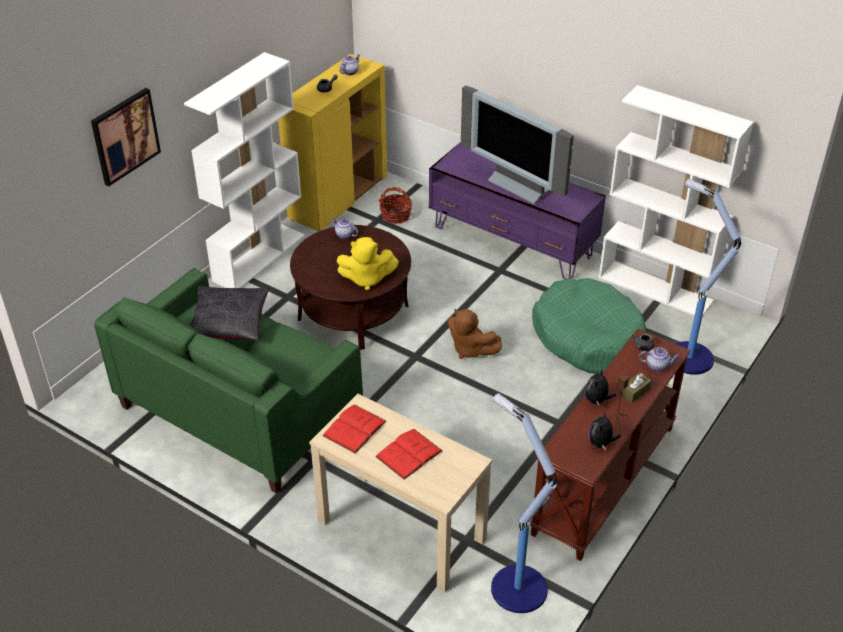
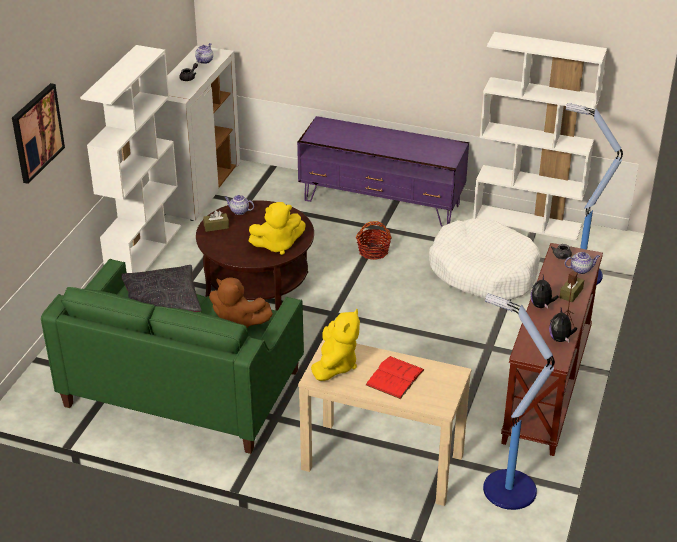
camera: 15 degrees left, 5 degrees down
yellow cabinet [278,54,387,232] -> white cabinet [154,46,240,221]
red book [323,404,387,453] -> yellow plush toy [311,309,360,381]
basket [379,187,412,224] -> basket moved to [356,221,392,260]
brown plush toy [448,309,502,359] -> brown plush toy moved to [209,277,273,328]
television [461,85,574,204] -> none
green dog bed [532,278,646,374] -> white dog bed [429,218,541,300]
none -> brown tissue box [203,210,229,232]

